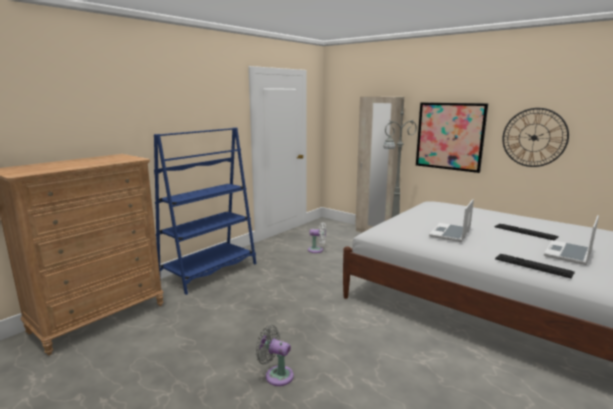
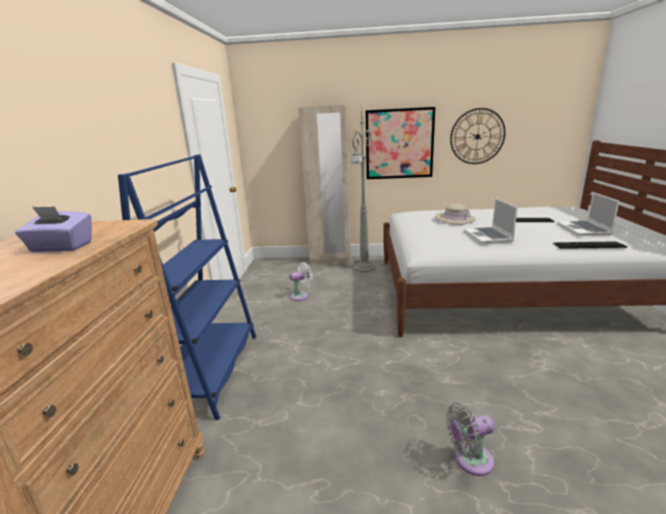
camera: 35 degrees left, 5 degrees up
none -> purple tissue box [15,206,92,252]
none -> beige hat [435,204,476,225]

